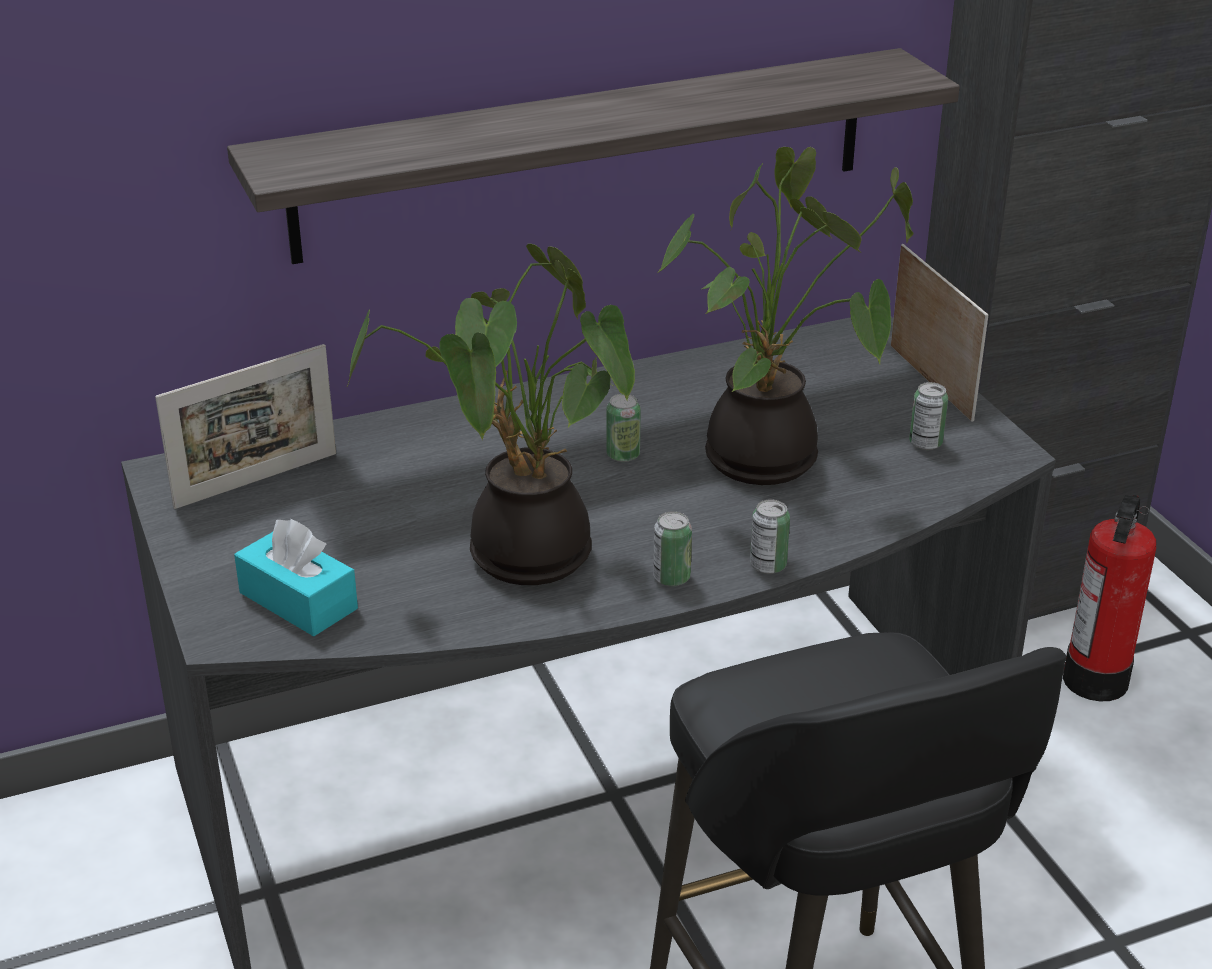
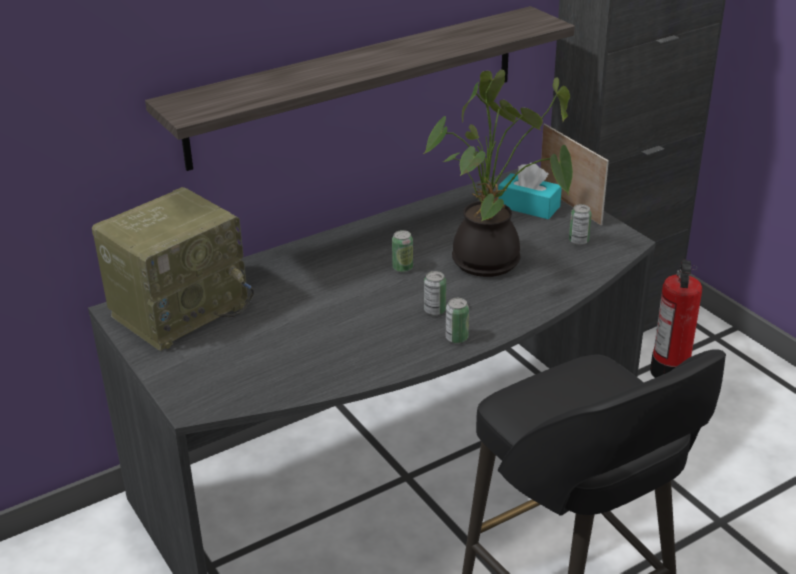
camera: 10 degrees left, 0 degrees up
picture frame [155,344,336,509] -> radio [92,187,254,351]
turquoise tissue box [234,519,358,636] -> turquoise tissue box moved to [498,163,562,219]
potted plant [347,244,635,585] -> none
can [750,499,790,574] -> can moved to [424,271,446,315]

